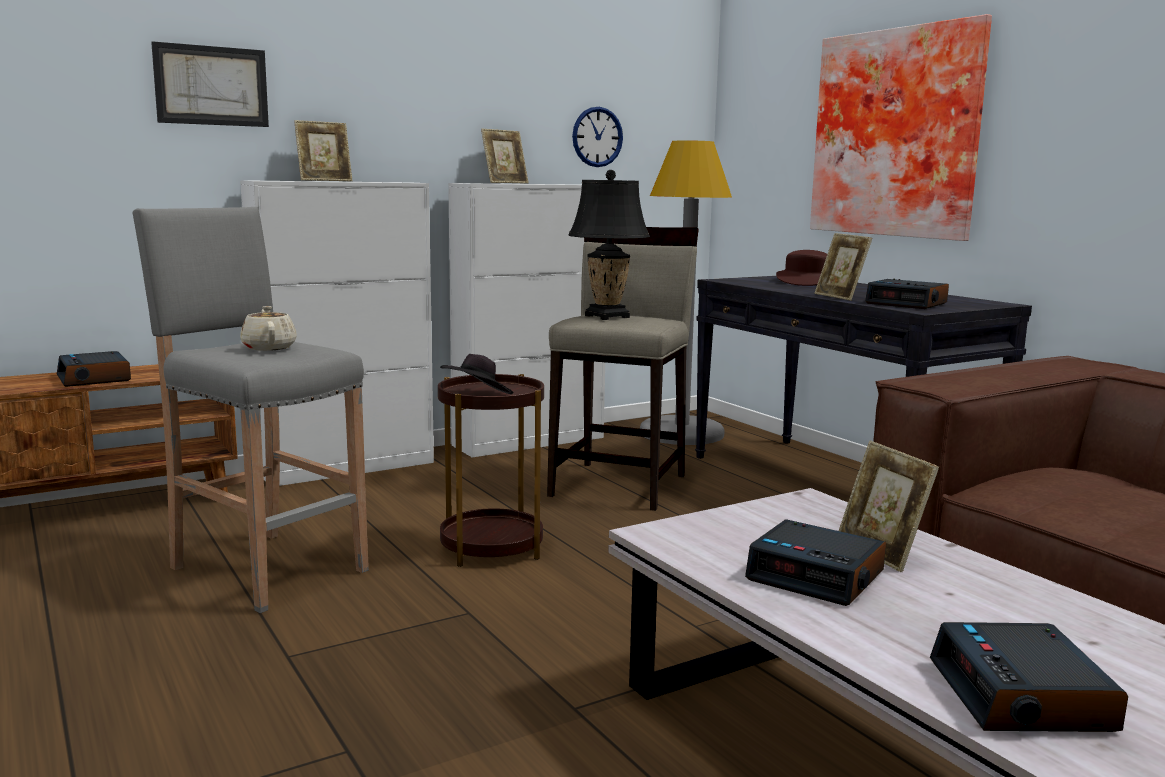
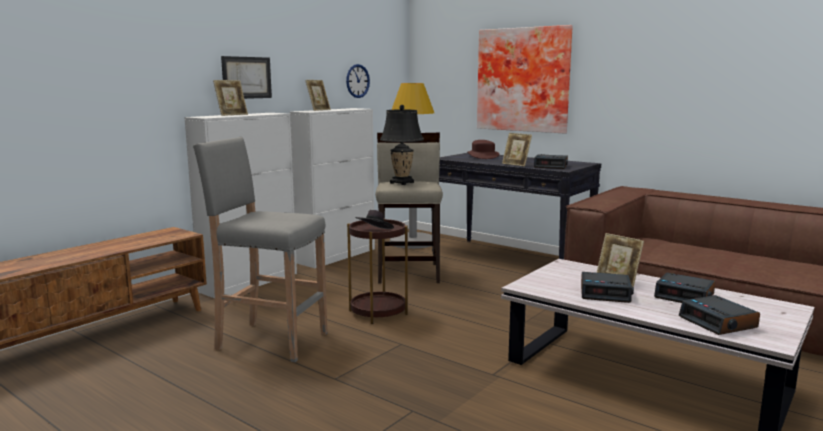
camera: 20 degrees left, 0 degrees up
alarm clock [57,351,131,387] -> alarm clock moved to [654,273,715,303]
picture [151,41,269,127] -> picture moved to [221,56,272,99]
beige teapot [240,306,297,351] -> none

